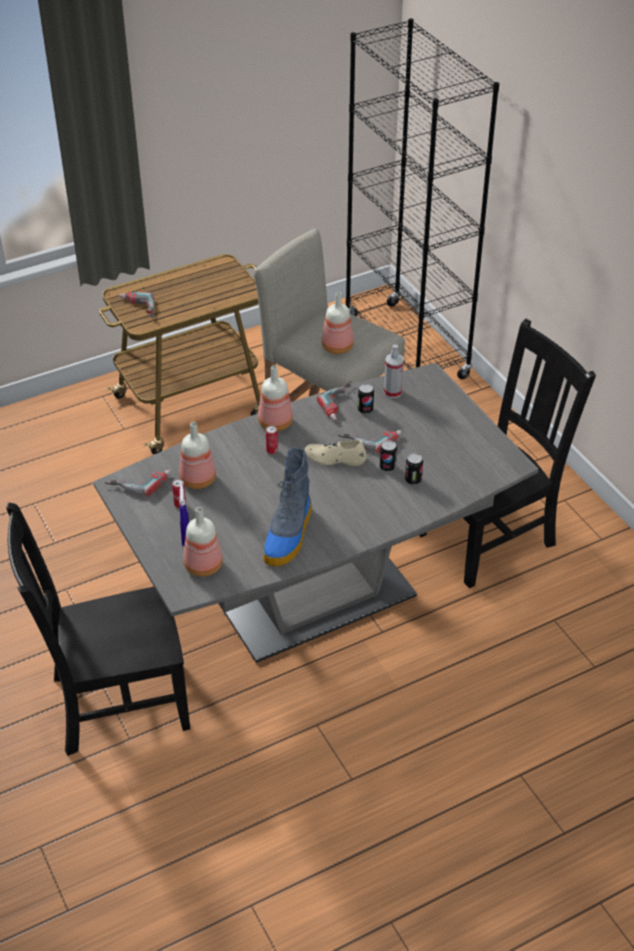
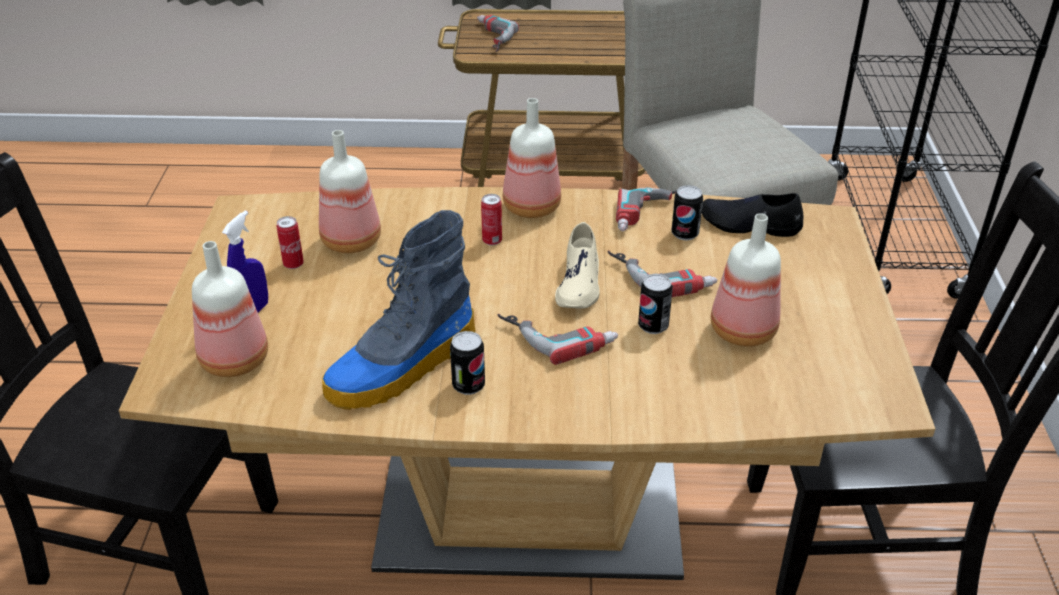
camera: 30 degrees right, 5 degrees down
grey dining table [93,363,538,663] -> brown dining table [119,187,935,580]
power drill [105,470,171,497] -> power drill moved to [498,314,618,365]
beige shoe [305,440,367,466] -> beige shoe turned 120 degrees counterclockwise [555,222,600,309]
bottle [322,292,354,354] -> bottle moved to [711,213,781,347]
spray bottle [384,344,404,398] -> black shoe [702,193,803,237]
can [405,453,423,485] -> can moved to [450,331,485,395]

